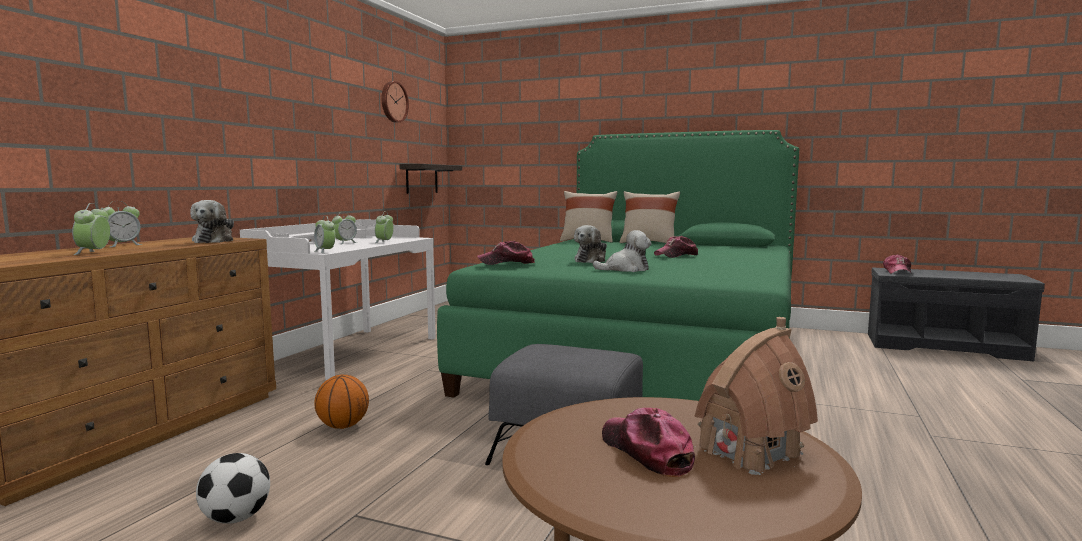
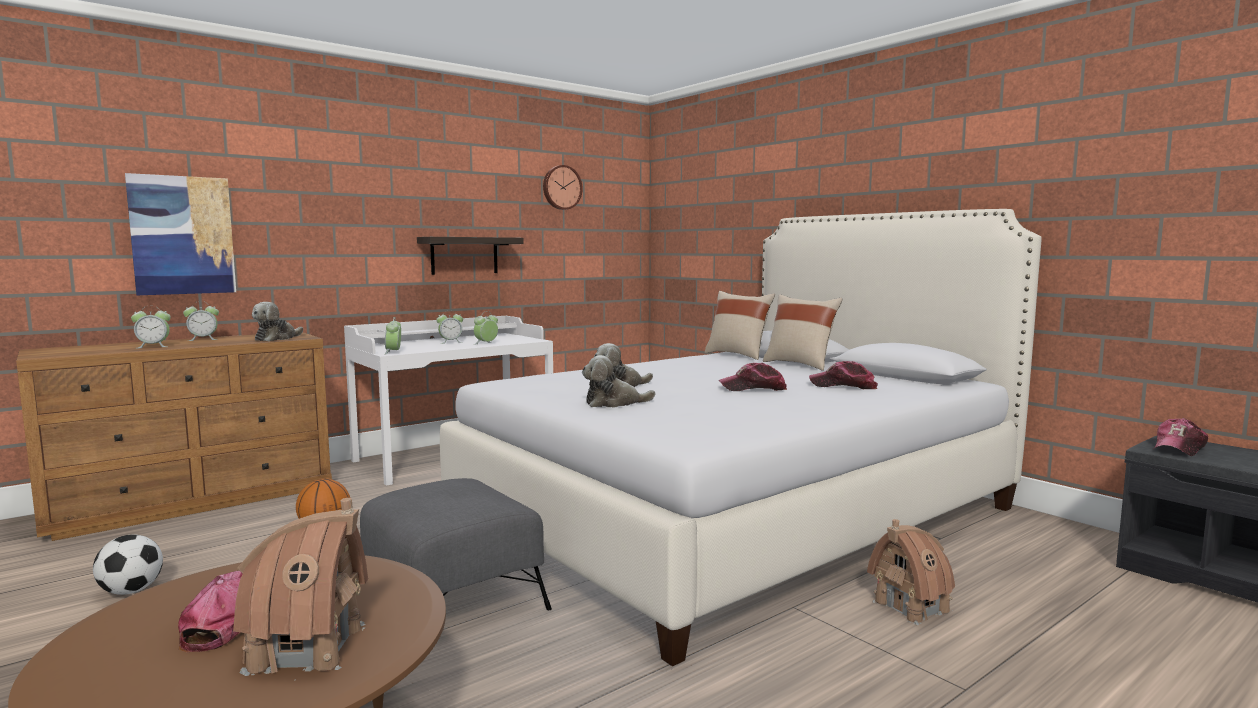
camera: 30 degrees right, 0 degrees up
alarm clock [72,203,110,255] -> alarm clock turned 135 degrees counterclockwise [131,309,171,349]
shelf [399,164,462,194] -> shelf moved to [417,237,524,275]
green bed [437,130,799,401] -> white bed [440,209,1042,666]
cap [477,241,535,265] -> cap moved to [809,361,878,389]
plush toy [593,230,652,272] -> plush toy turned 150 degrees clockwise [582,355,655,408]
none -> picture [125,173,236,295]
none -> toy house [867,519,955,625]

